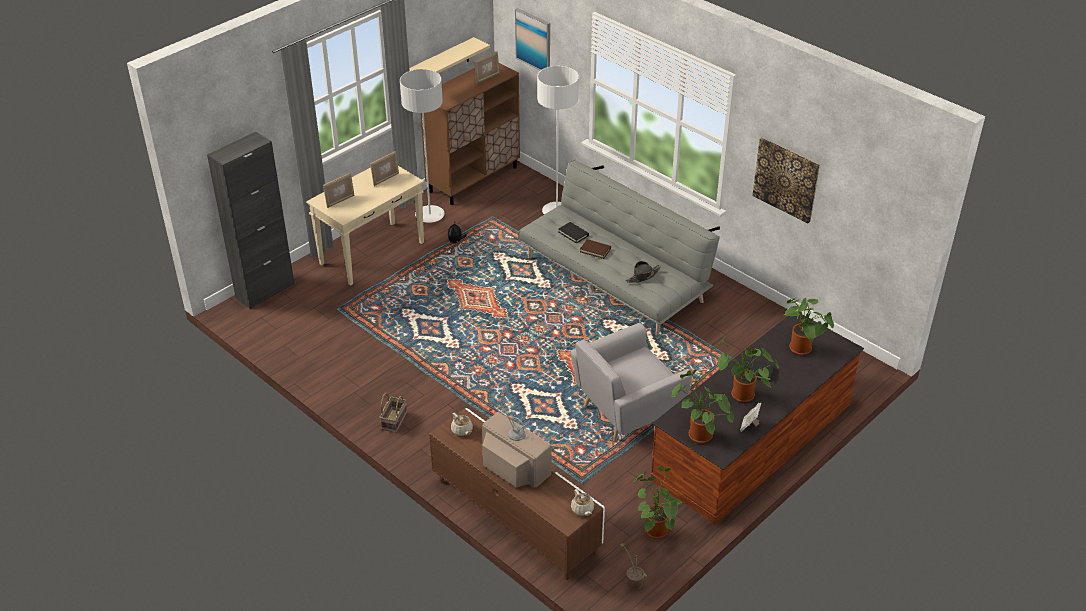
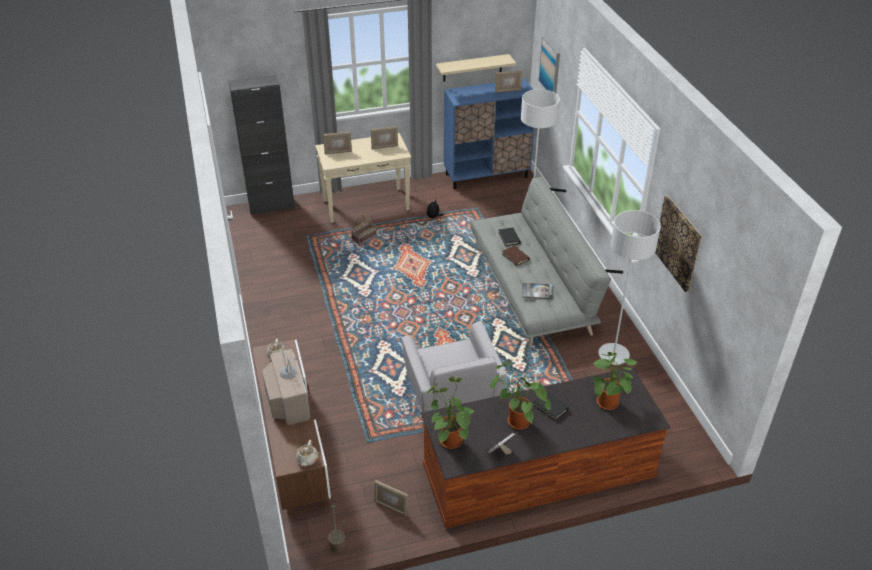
camera: 30 degrees right, 0 degrees up
basket [380,393,407,433] -> basket moved to [351,214,377,246]
grey floor lamp [400,69,445,223] -> grey floor lamp moved to [598,210,661,365]
brown cabinet [420,63,520,205] -> blue cabinet [444,78,534,189]
grey armchair [570,323,692,442] -> grey armchair turned 105 degrees counterclockwise [401,321,507,412]
black hat [626,261,661,283] -> book [522,282,553,300]
potted plant [634,466,683,539] -> picture frame [374,480,408,516]

